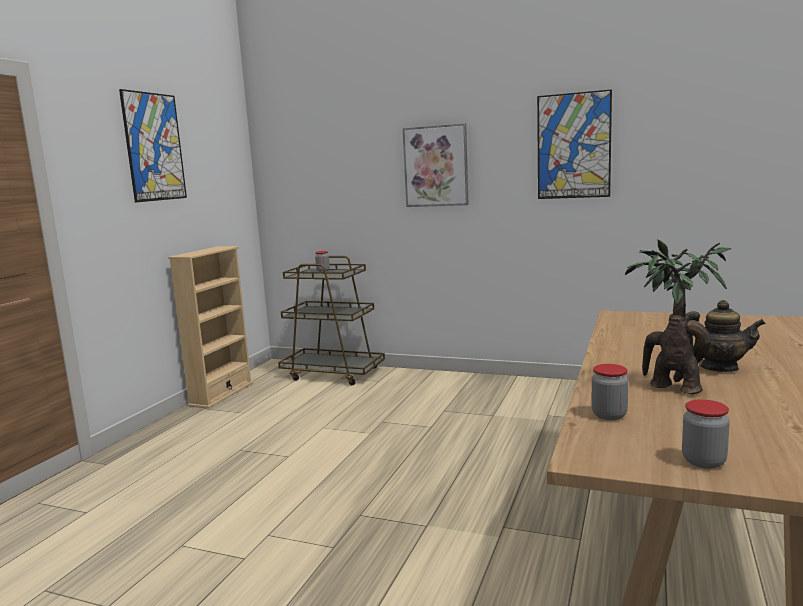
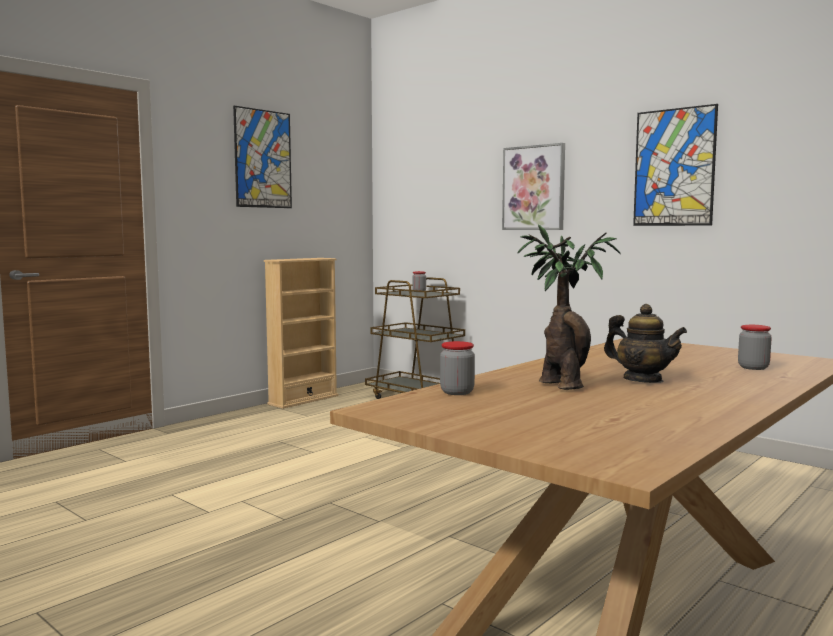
camera: 20 degrees right, 5 degrees down
jar [682,399,730,469] -> jar moved to [738,325,772,370]

